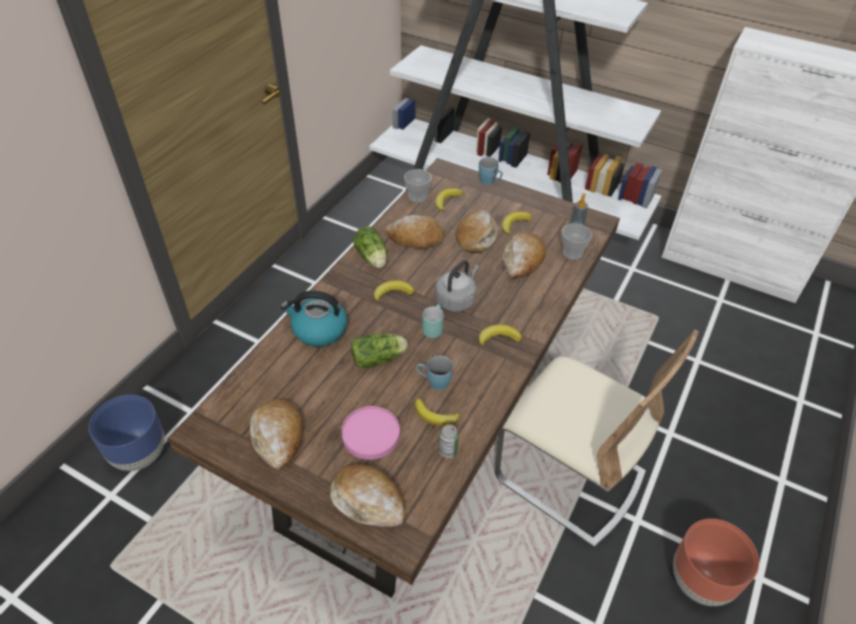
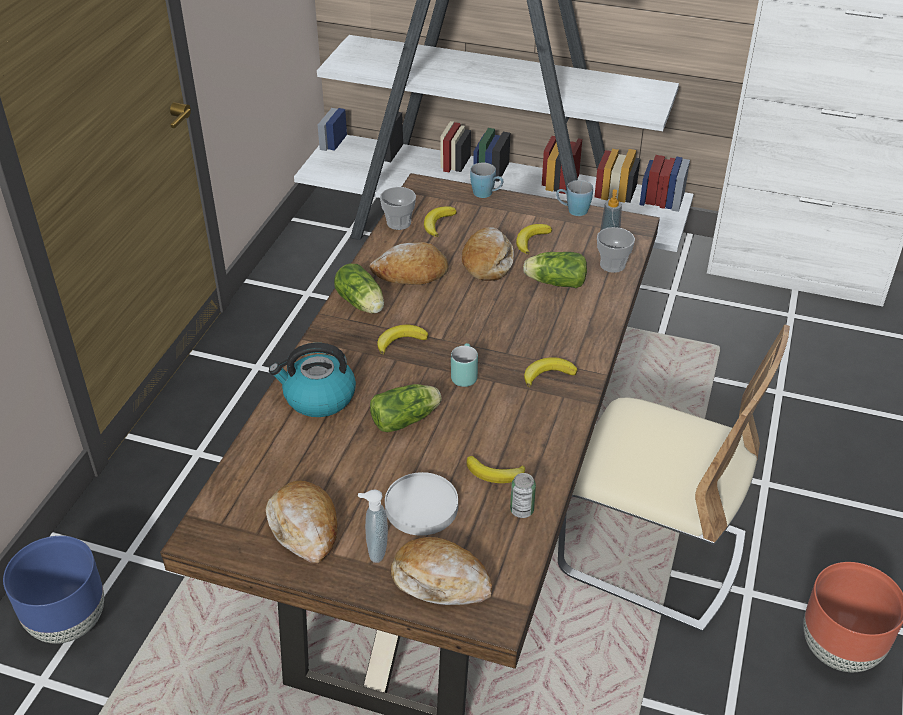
camera: 10 degrees left, 5 degrees down
pink plate [342,406,400,460] -> white plate [385,472,458,535]
blue mug [416,355,453,391] -> blue mug moved to [556,180,593,216]
grey kettle [435,260,479,312] -> none
bread [503,233,546,279] -> lettuce [523,252,587,288]
none -> soap dispenser [358,489,388,563]

